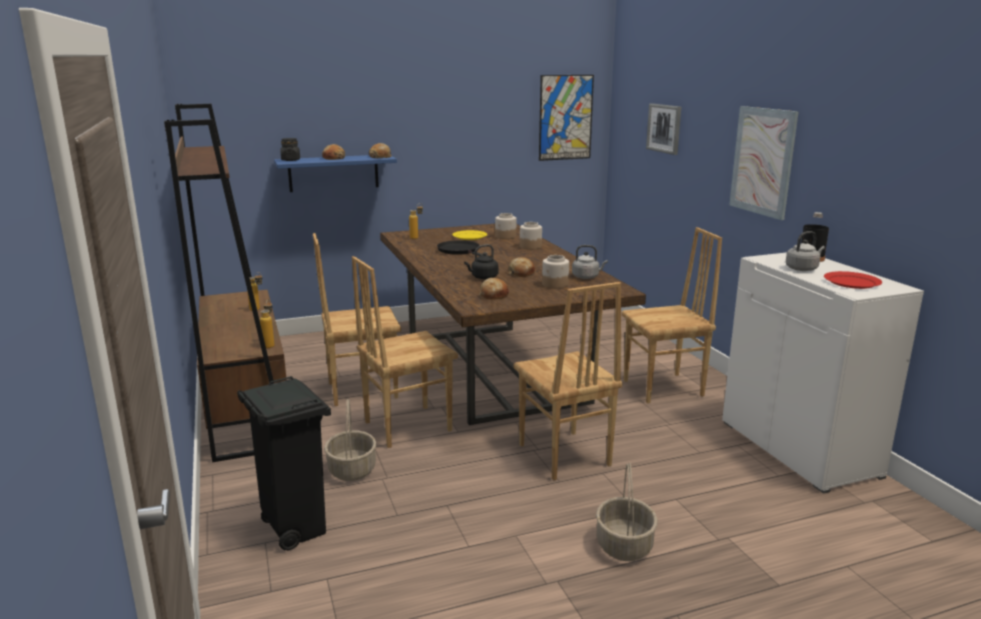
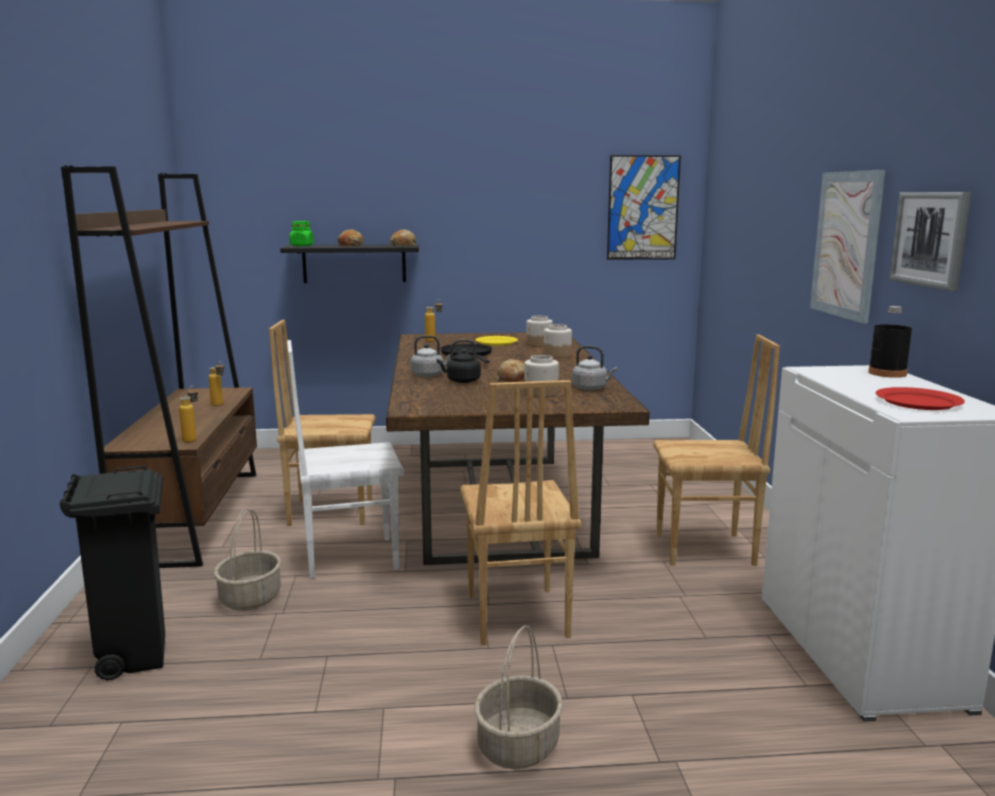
camera: 15 degrees right, 5 degrees down
blue shelf [274,155,397,192] -> black shelf [280,245,419,283]
black jar [281,138,300,161] -> green jar [289,221,314,246]
brown chair [352,256,458,448] -> white chair [287,340,404,579]
bread [479,278,509,300] -> none
picture [646,103,681,155] -> picture moved to [889,192,971,291]
grey kettle [786,231,825,271] -> grey kettle moved to [411,335,450,377]

